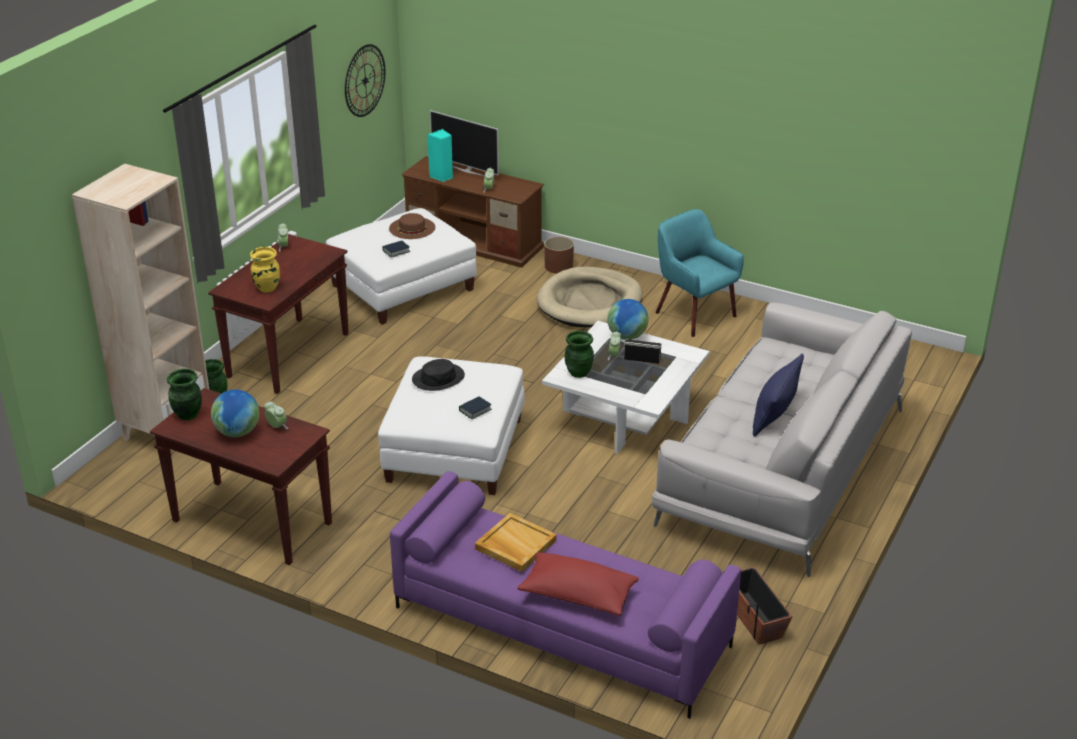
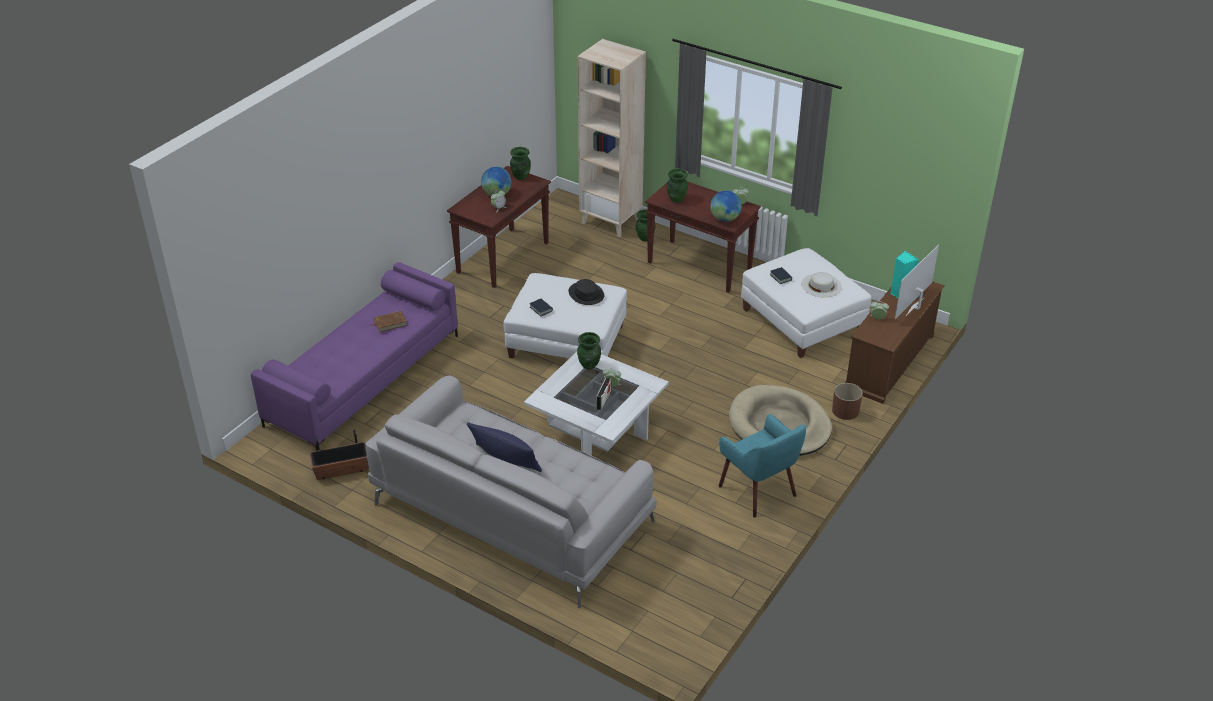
camera: 95 degrees right, 5 degrees up
yellow vase [250,247,280,292] -> green vase [667,169,688,203]
wall clock [345,44,385,117] -> none
brown hat [389,213,435,239] -> white hat [801,272,842,297]
beige tray [475,513,557,572] -> brown book [371,311,407,332]
red pillow [517,552,639,616] -> none
globe [607,299,649,340] -> globe moved to [710,190,742,222]
turquoise armchair [655,209,744,337] -> turquoise armchair turned 90 degrees clockwise [719,414,806,518]

